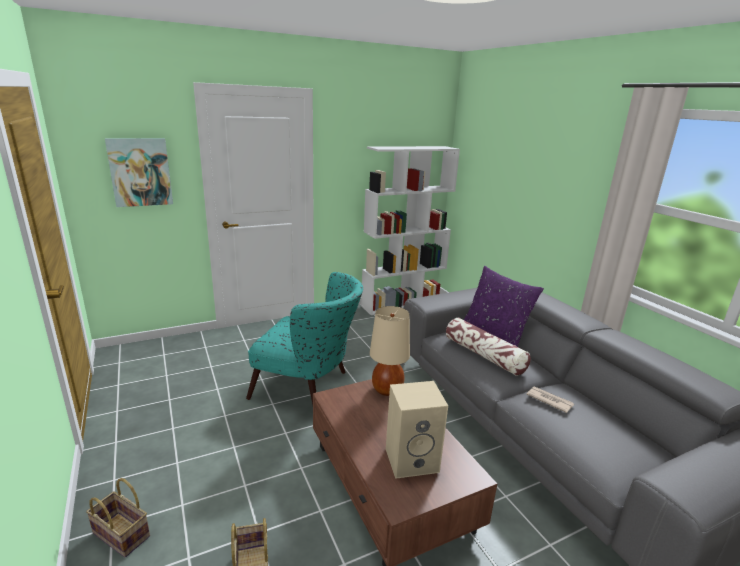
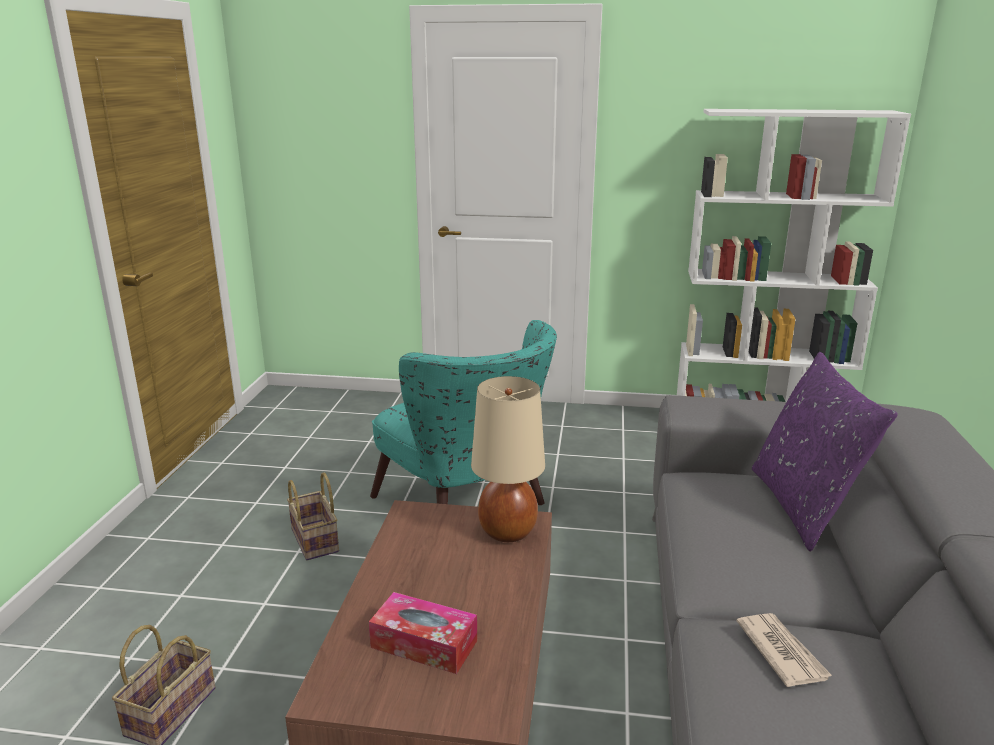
camera: 35 degrees right, 0 degrees up
basket [86,478,150,558] -> basket moved to [287,472,339,560]
picture [105,138,173,207] -> none
beige speaker [386,381,448,479] -> tissue box [369,592,477,674]
pillow [446,318,531,376] -> none

